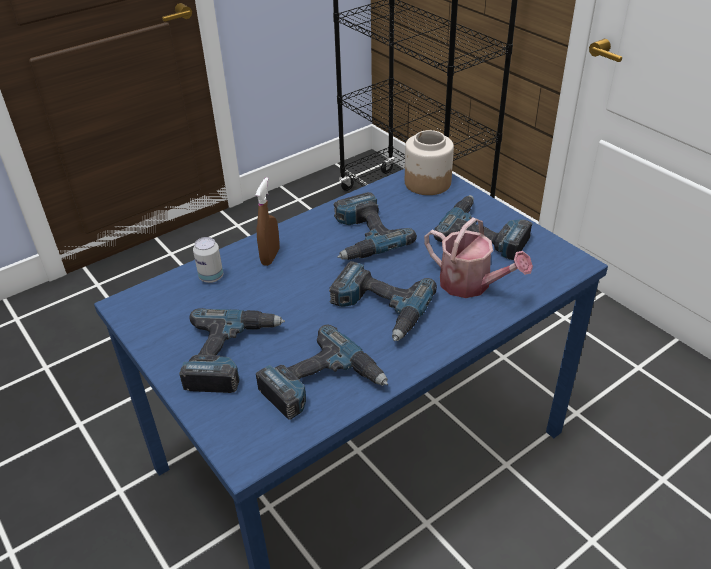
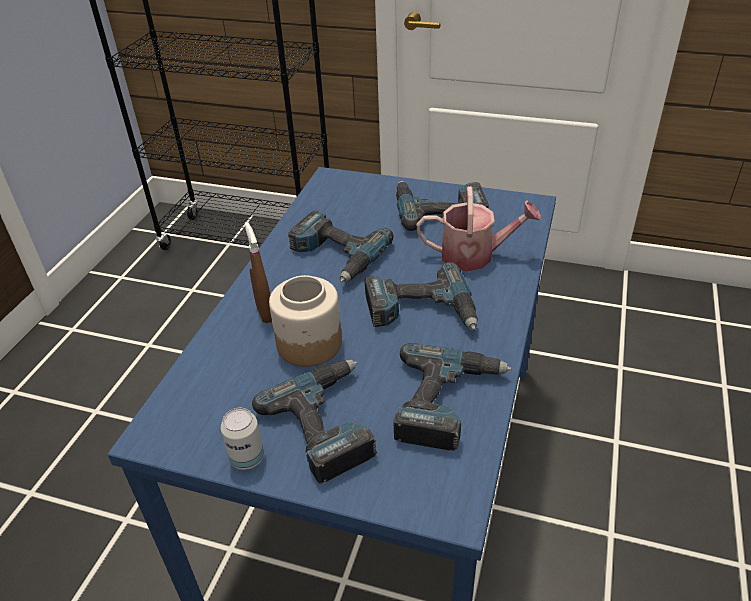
camera: 35 degrees left, 0 degrees up
can [193,237,223,283] -> can moved to [221,408,264,470]
jar [405,130,454,195] -> jar moved to [269,275,342,367]

